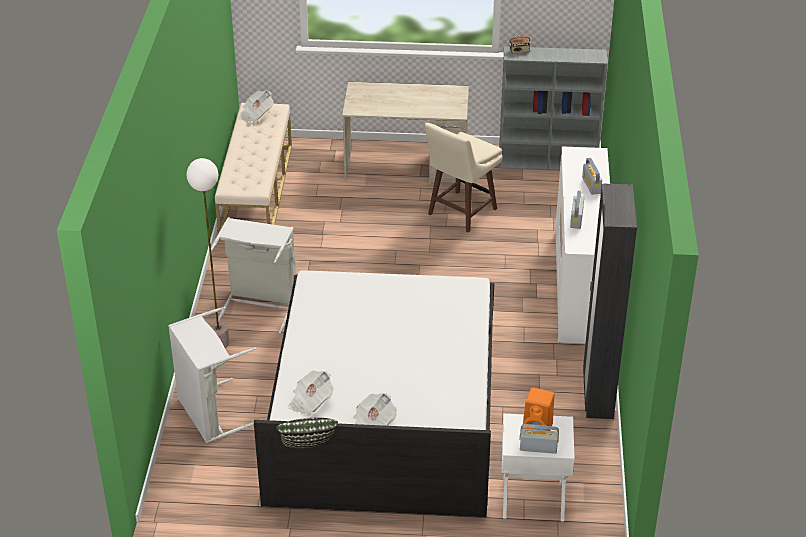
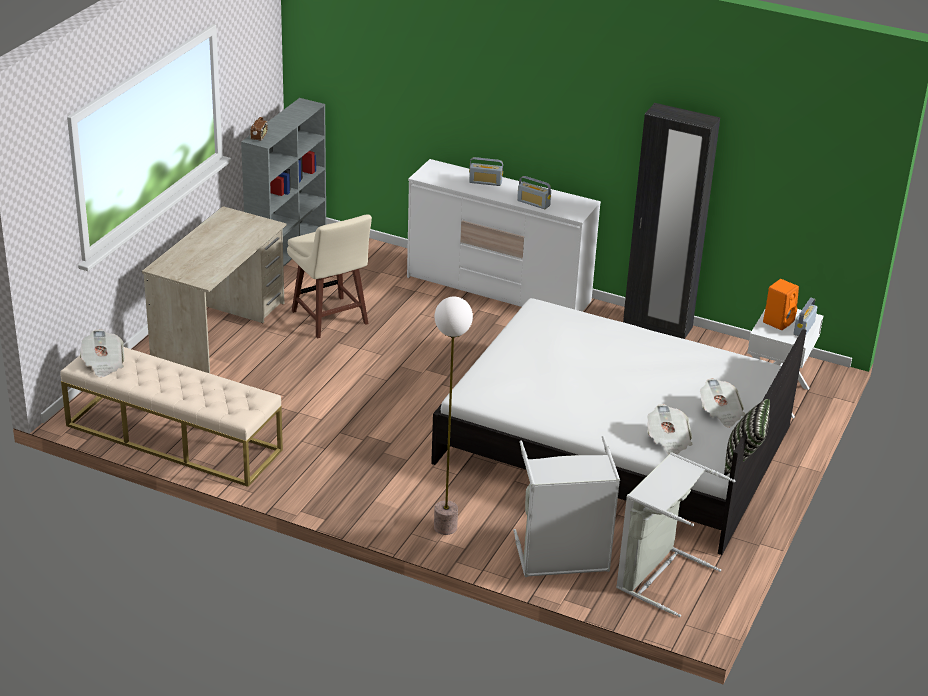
camera: 70 degrees left, 5 degrees down
grey laundry basket [209,217,296,333] -> grey laundry basket moved to [616,452,735,617]

